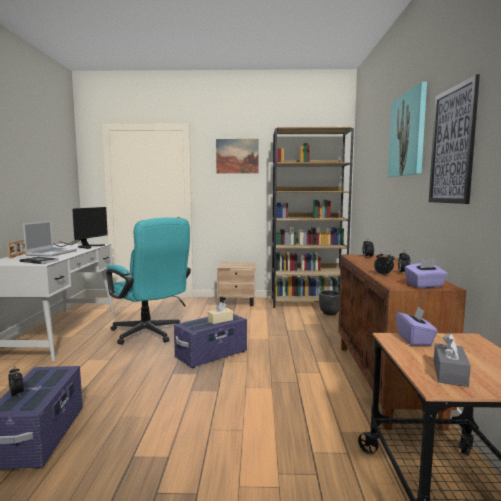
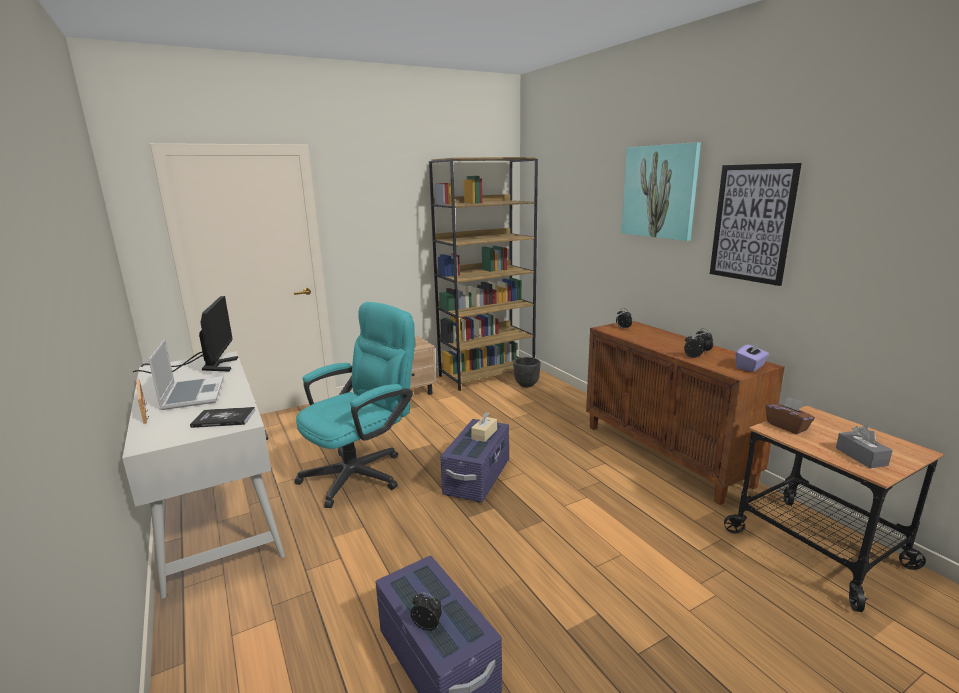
camera: 30 degrees left, 10 degrees up
turquoise office chair [106,217,191,345] -> turquoise office chair turned 60 degrees counterclockwise [294,302,415,508]
picture [216,139,259,174] -> none
purple tissue box [396,306,438,346] -> brown tissue box [766,396,815,434]

